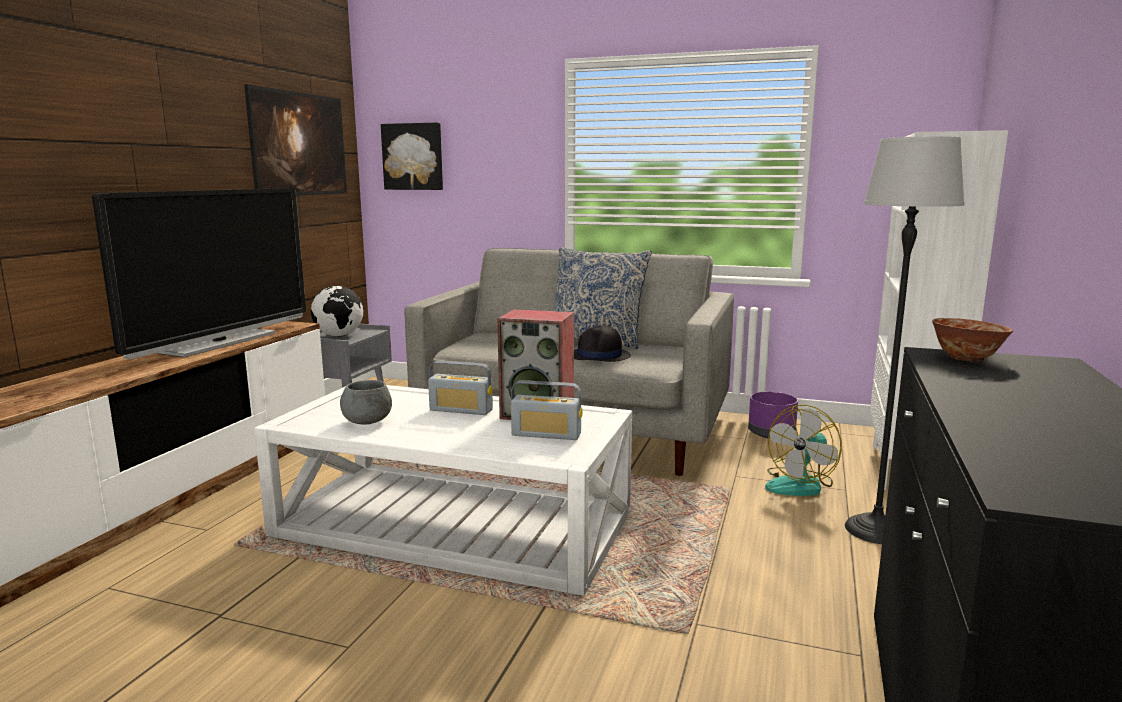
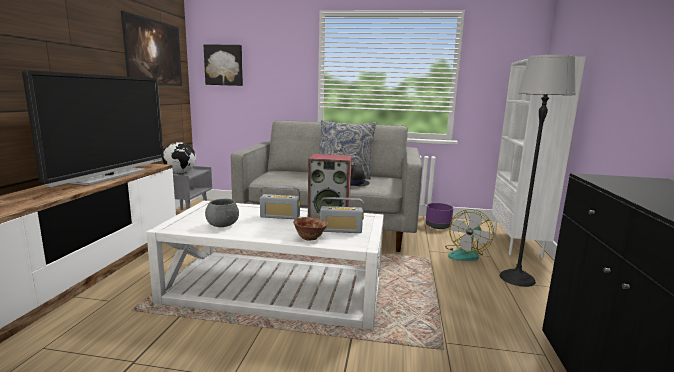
camera: 10 degrees left, 0 degrees up
bowl [932,318,1013,361] -> bowl moved to [293,217,328,240]

